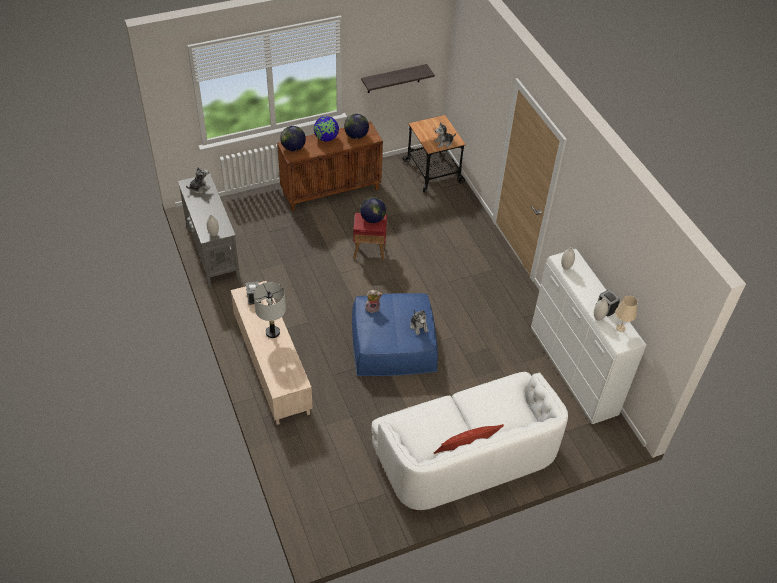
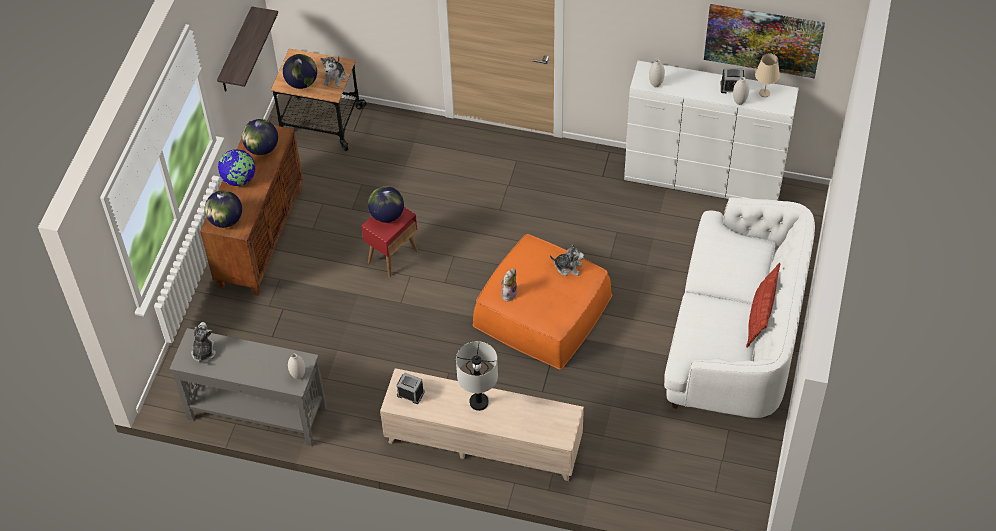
camera: 50 degrees left, 5 degrees up
blue ottoman [352,293,438,376] -> orange ottoman [473,234,612,370]
none -> globe [283,54,317,89]
none -> picture [704,4,825,78]

